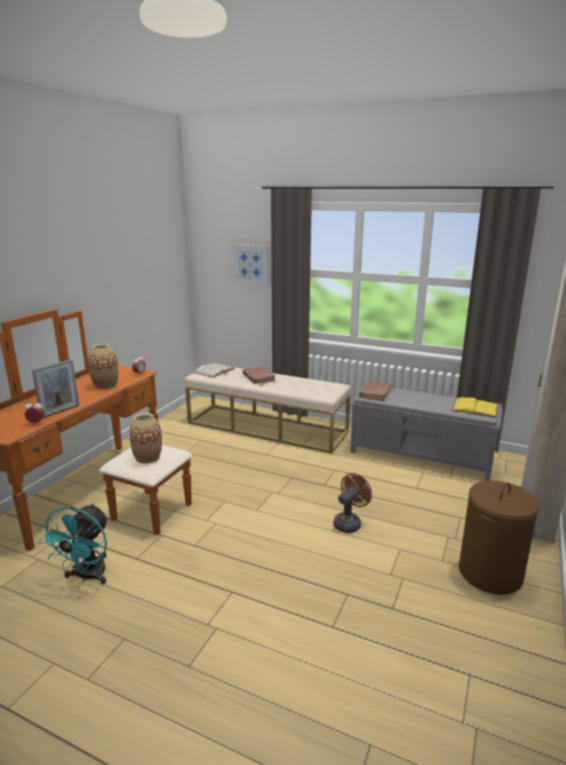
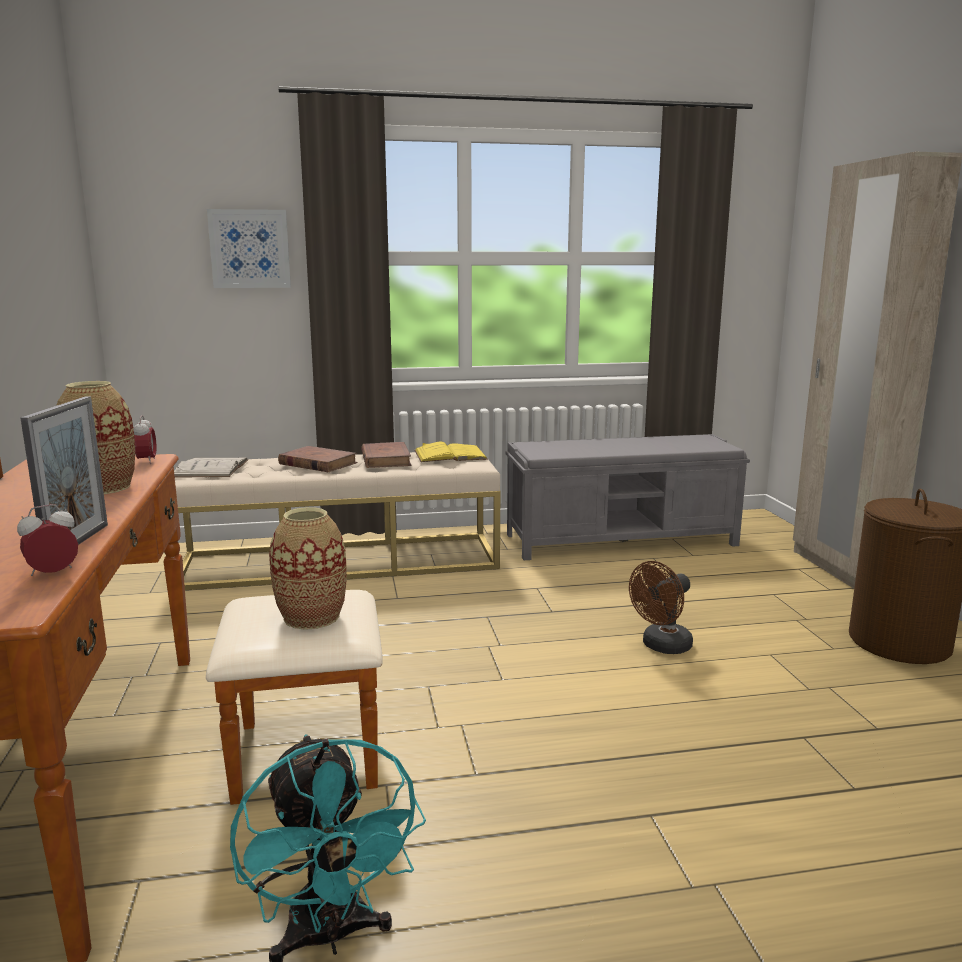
camera: 35 degrees left, 5 degrees down
brown fan [333,473,372,533] -> brown fan turned 135 degrees counterclockwise [629,561,693,654]
brown book [359,381,393,401] -> brown book moved to [361,442,411,468]
yellow book [452,396,498,418] -> yellow book moved to [414,441,488,462]

